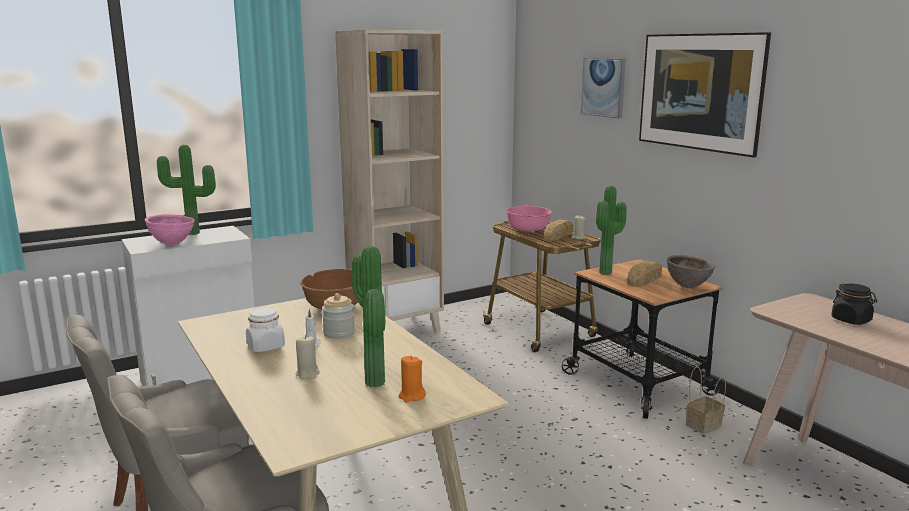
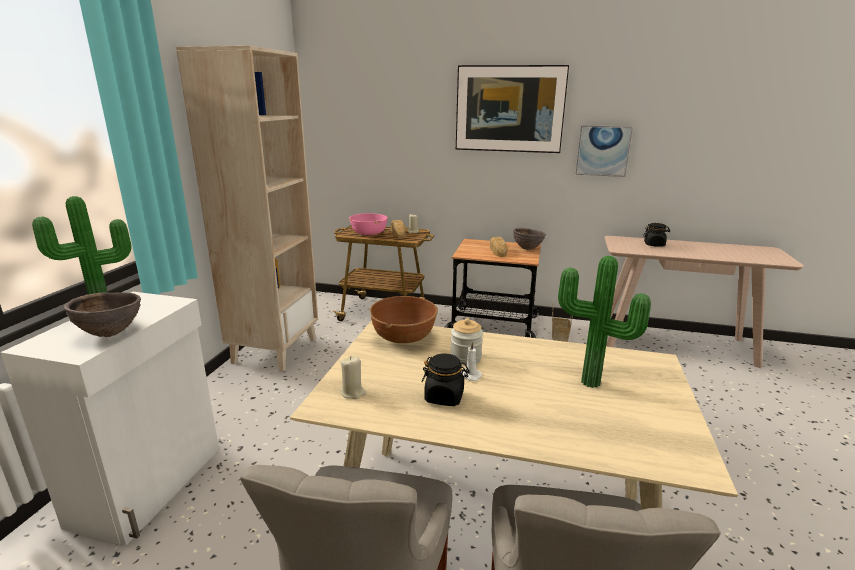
camera: 45 degrees left, 5 degrees up
pink bowl [145,214,195,246] -> brown bowl [64,292,141,337]
white jar [246,307,285,352] -> black jar [421,353,470,406]
beige candle [295,335,320,379] -> beige candle moved to [340,356,366,399]
orange candle [398,356,426,403] -> none
picture [581,58,626,119] -> picture moved to [575,125,633,177]
potted plant [596,186,627,275] -> none

